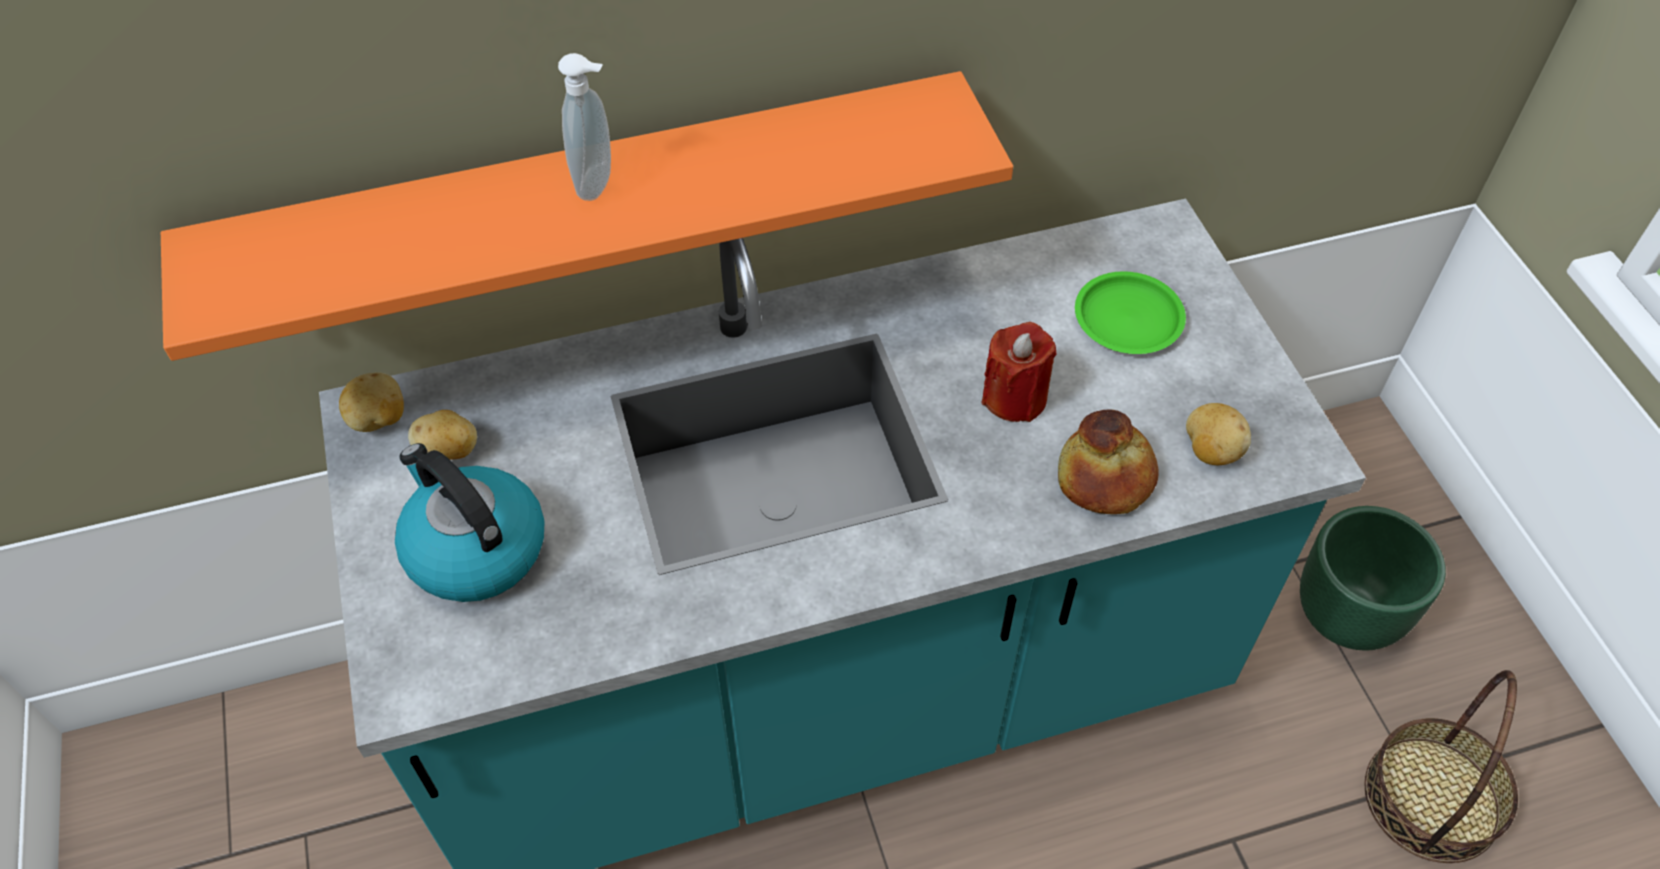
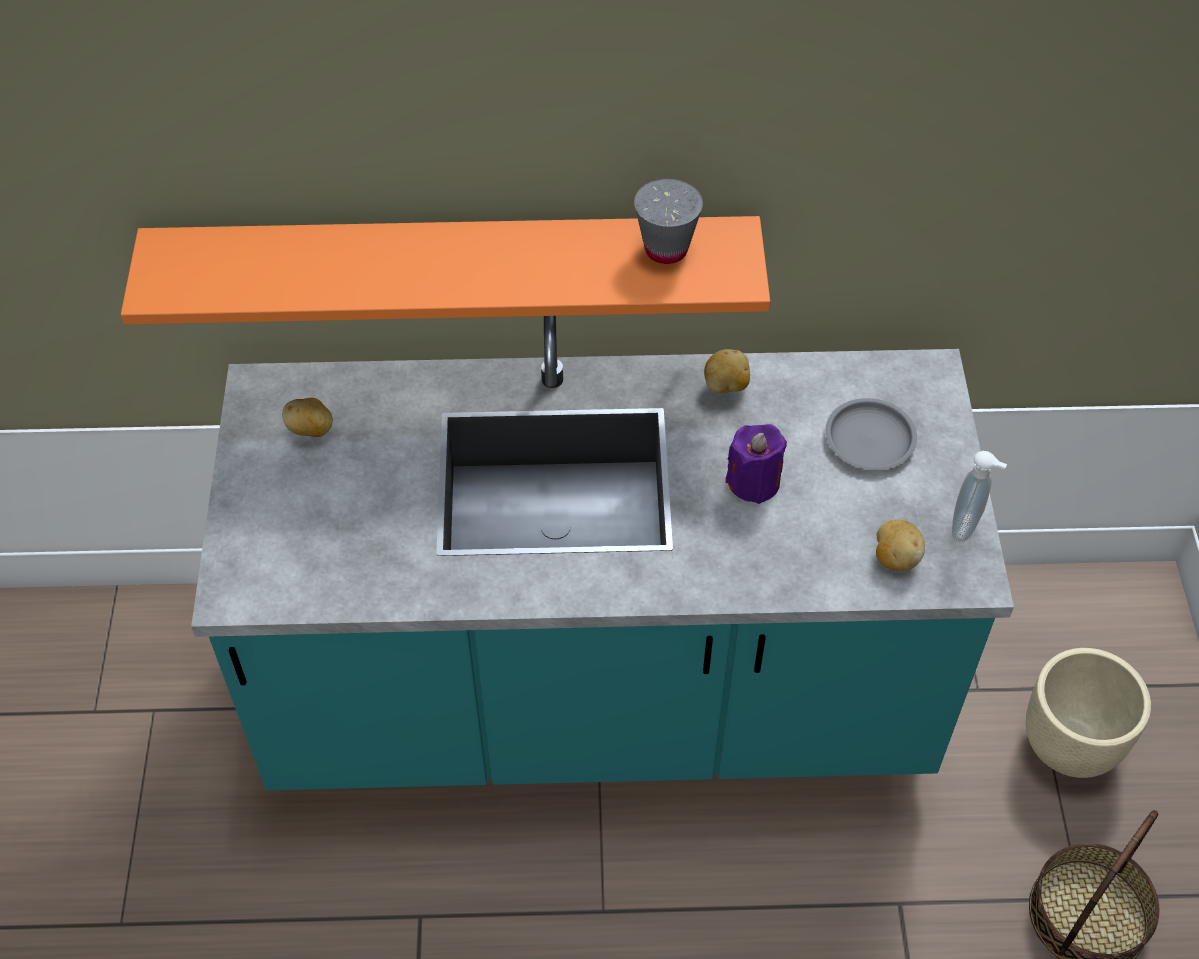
camera: 15 degrees right, 0 degrees up
potato [339,372,404,432] -> potato moved to [704,349,750,393]
kettle [395,443,544,602] -> none
soap dispenser [558,53,611,201] -> soap dispenser moved to [952,451,1007,542]
red candle [982,322,1057,422] -> purple candle [726,424,787,504]
bread [1058,410,1159,514] -> none
green plate [1075,271,1186,354] -> grey plate [825,398,917,470]
green planter [1300,506,1446,651] -> beige planter [1026,648,1151,778]
none -> grey cup [634,179,703,264]

